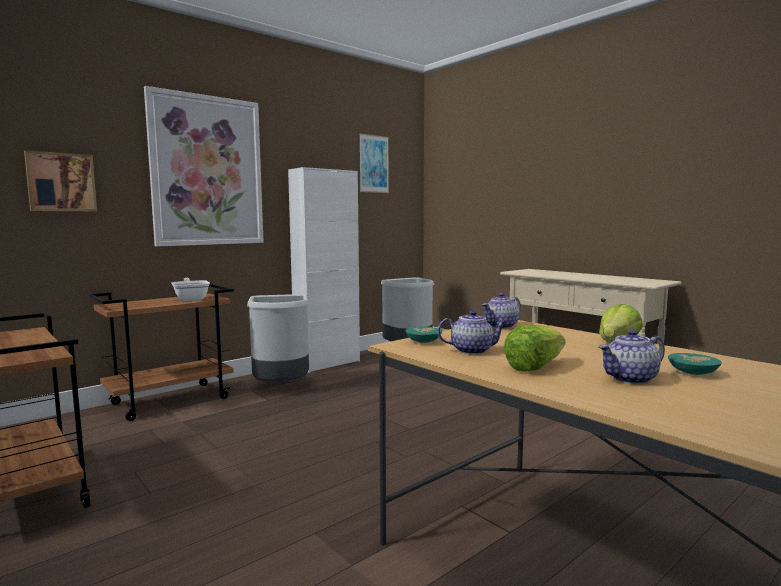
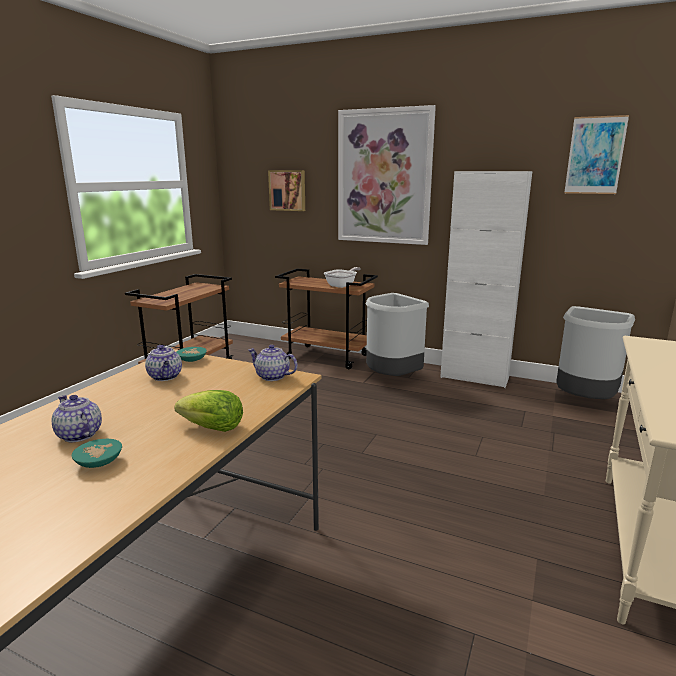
camera: 65 degrees right, 10 degrees up
lettuce [503,325,565,371] -> none

